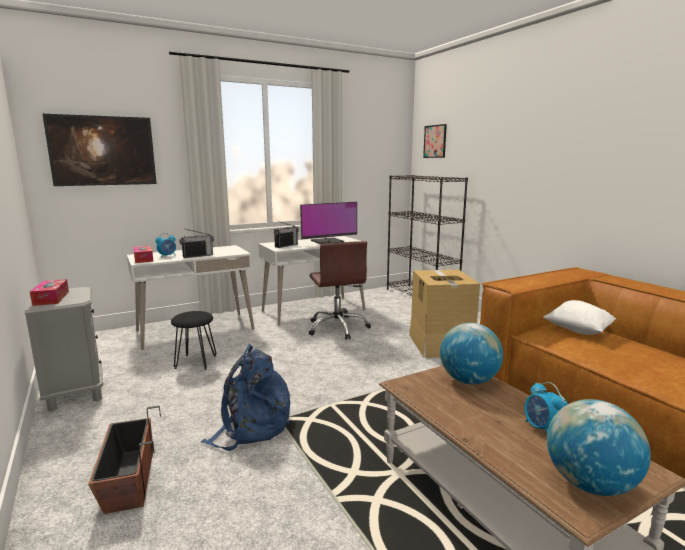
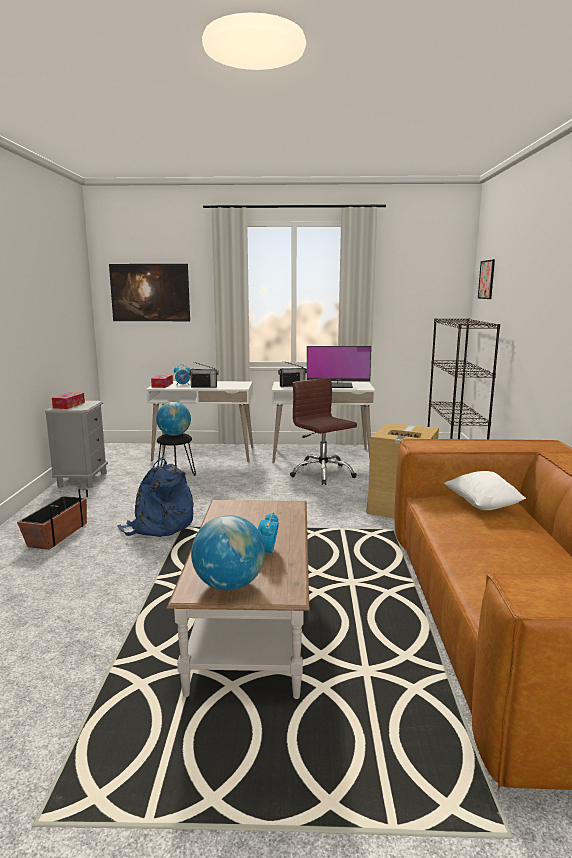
camera: 30 degrees right, 0 degrees up
brown office chair [309,241,371,340] -> brown office chair turned 135 degrees clockwise [290,378,357,485]
globe [440,323,503,385] -> globe moved to [156,402,191,436]

